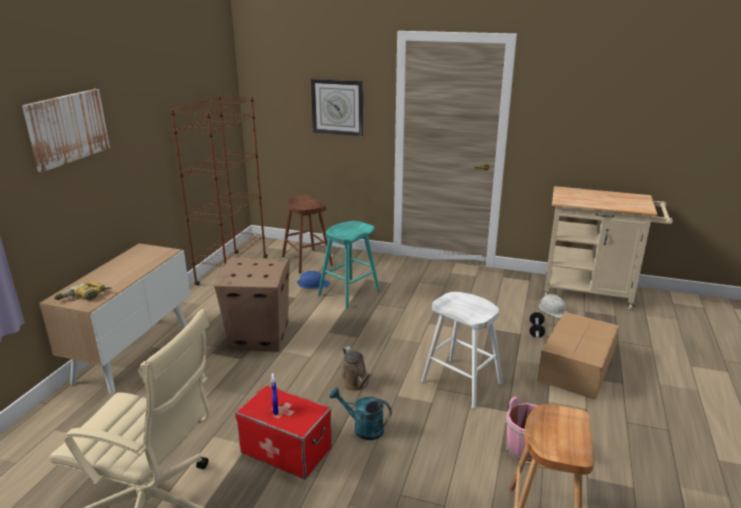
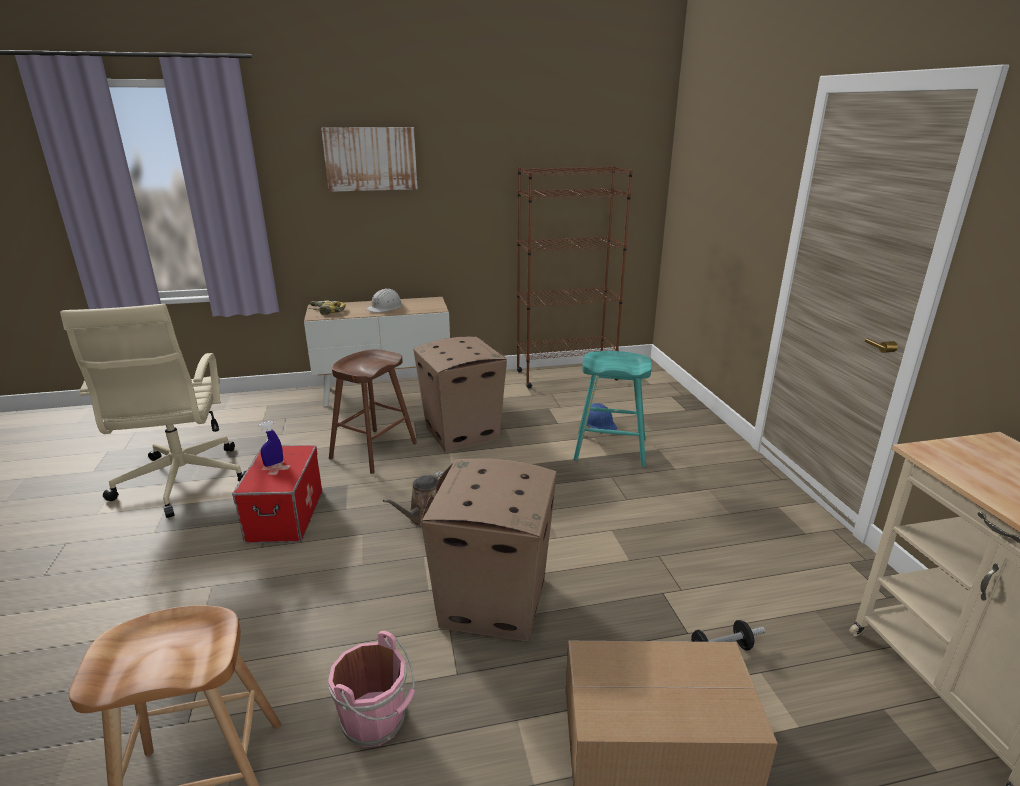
camera: 60 degrees right, 0 degrees up
brown stool [282,195,333,274] -> brown stool moved to [329,349,417,474]
wall clock [311,79,363,136] -> none
turquoise watering can [329,387,392,440] -> none
white stool [421,292,503,408] -> cardboard box [421,458,556,641]
white hard hat [538,294,569,319] -> white hard hat moved to [366,288,402,313]

